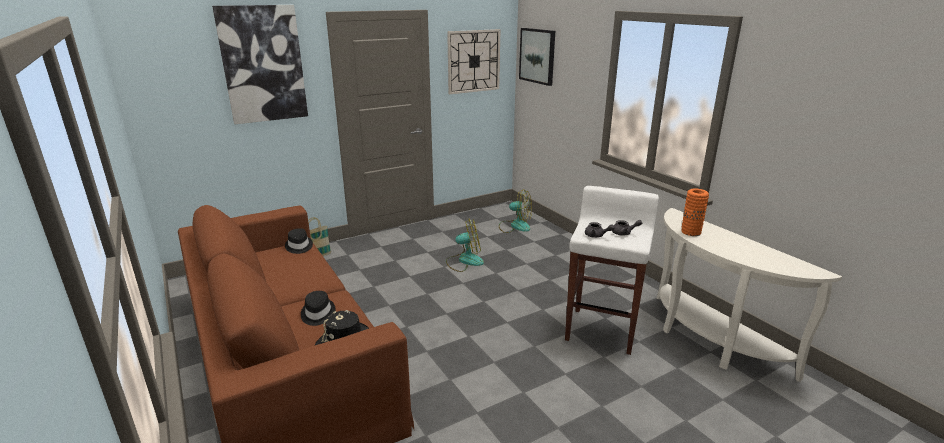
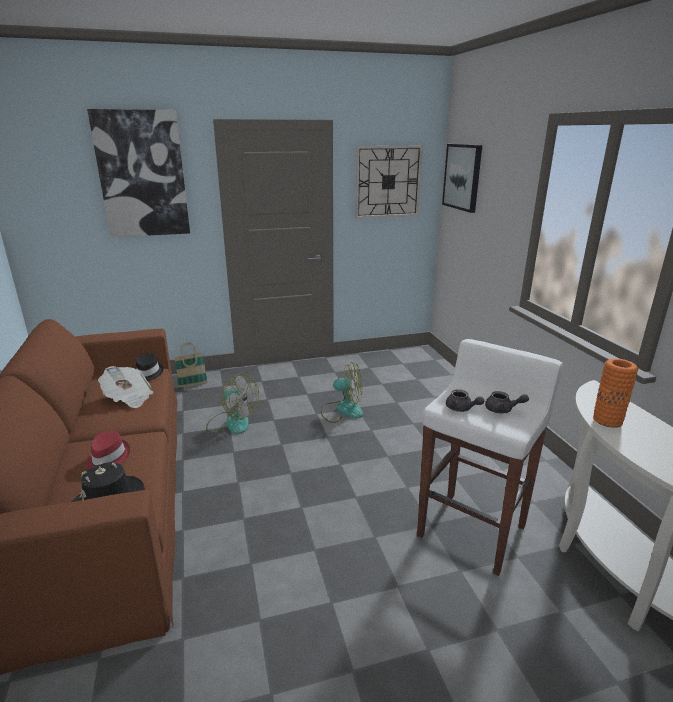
camera: 15 degrees right, 0 degrees up
black hat [301,291,335,326] -> red hat [86,431,130,470]
fan [499,189,532,233] -> fan moved to [206,374,259,434]
none -> newspaper [98,366,154,408]

